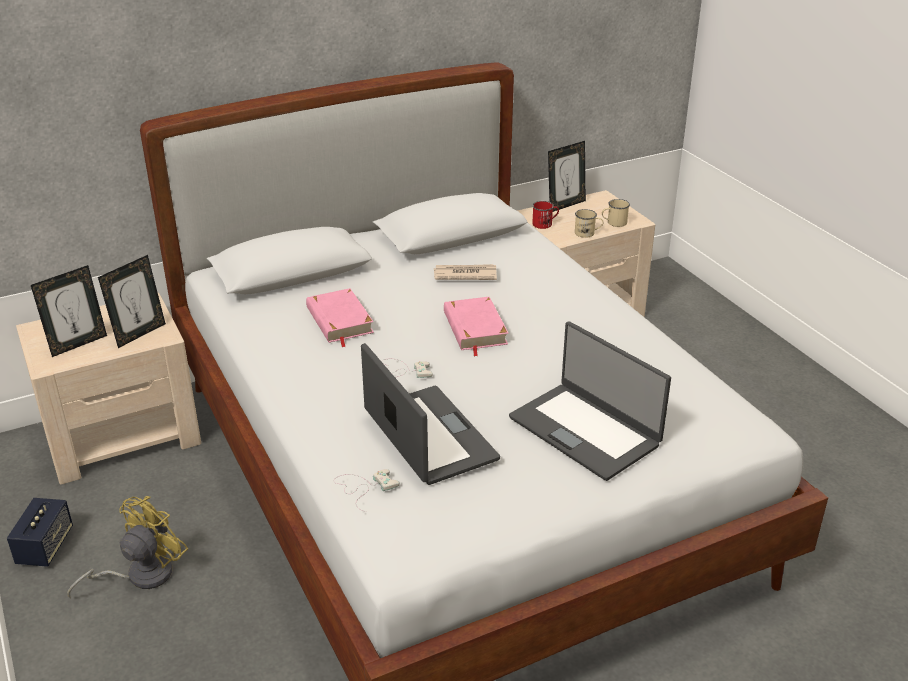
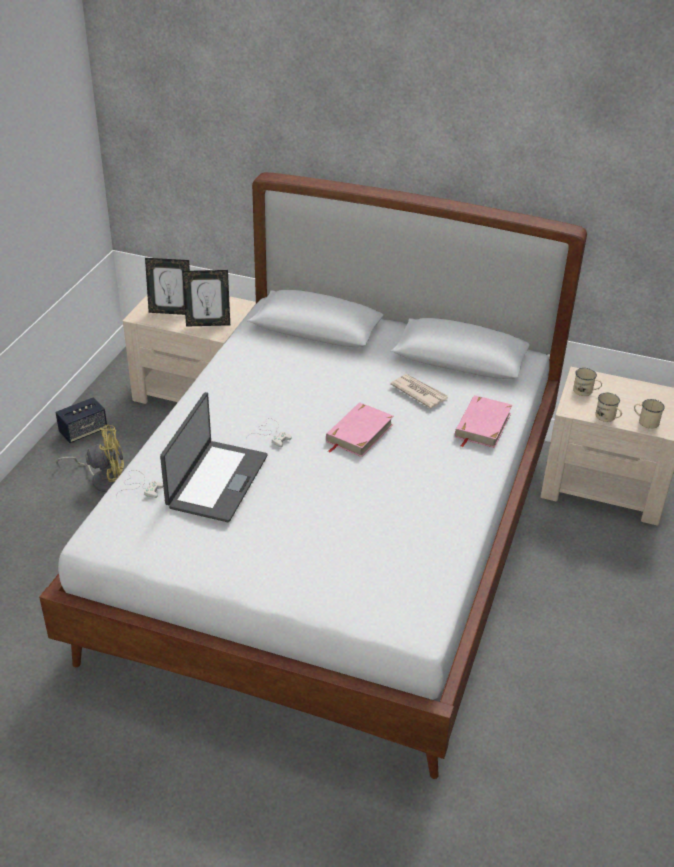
camera: 45 degrees right, 5 degrees up
pink book [306,288,374,347] -> pink book moved to [455,395,512,448]
laptop [509,321,671,481] -> none
red mug [532,201,559,229] -> beige mug [573,368,602,396]
picture frame [548,141,586,212] -> none

